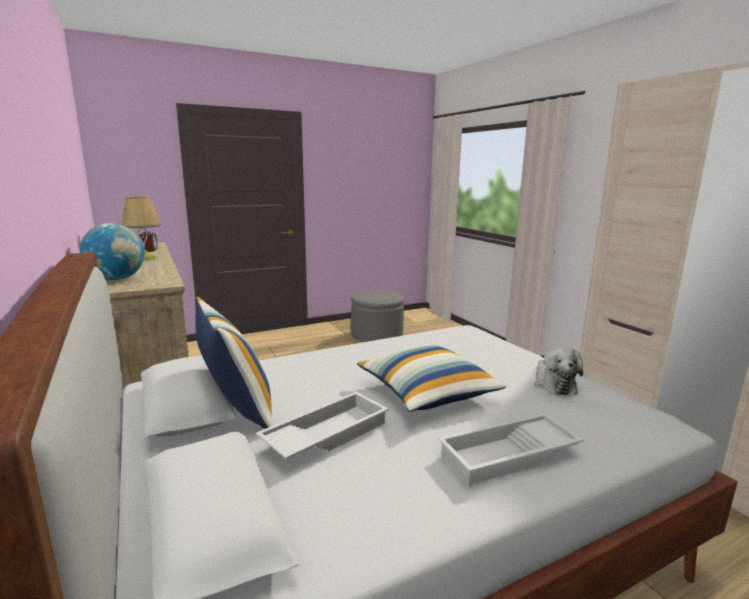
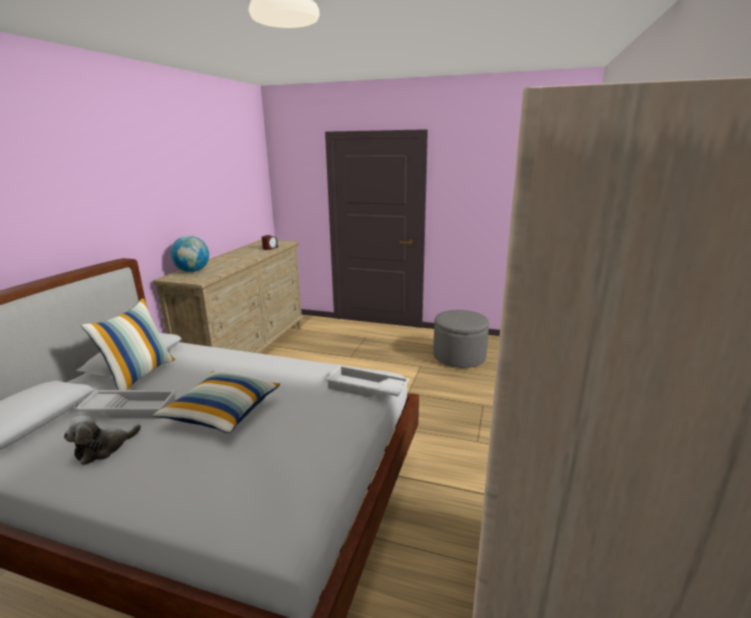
camera: 45 degrees right, 5 degrees up
table lamp [122,197,161,260] -> none
white tray [438,413,584,485] -> white tray moved to [325,365,410,397]
plush toy [535,347,583,395] -> plush toy moved to [64,416,141,465]

